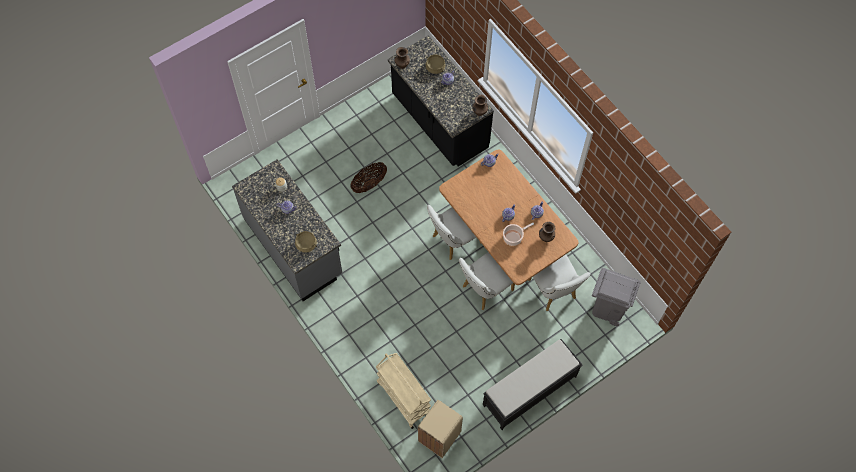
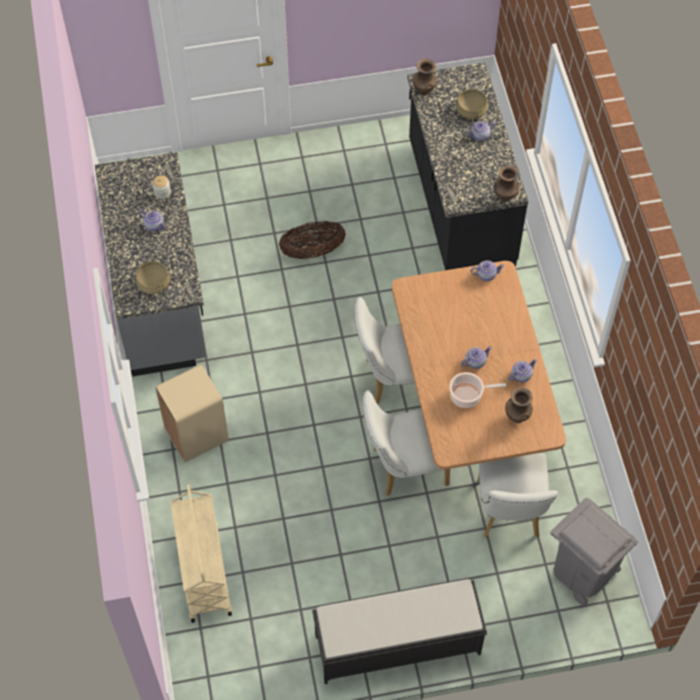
camera: 25 degrees right, 5 degrees down
beige trash can [418,400,463,458] -> beige trash can moved to [155,364,229,463]

